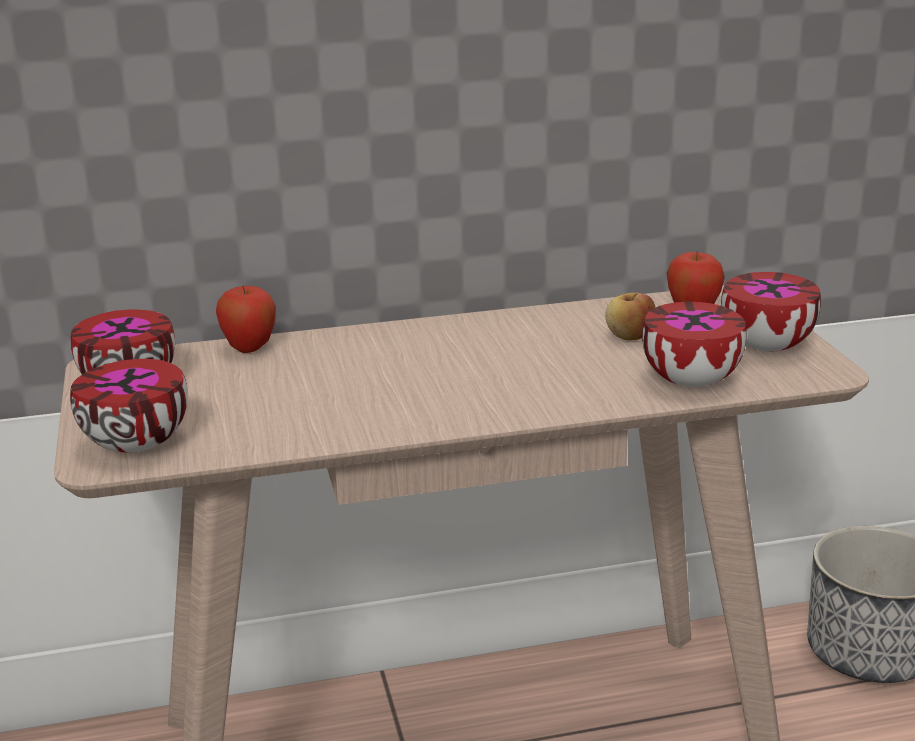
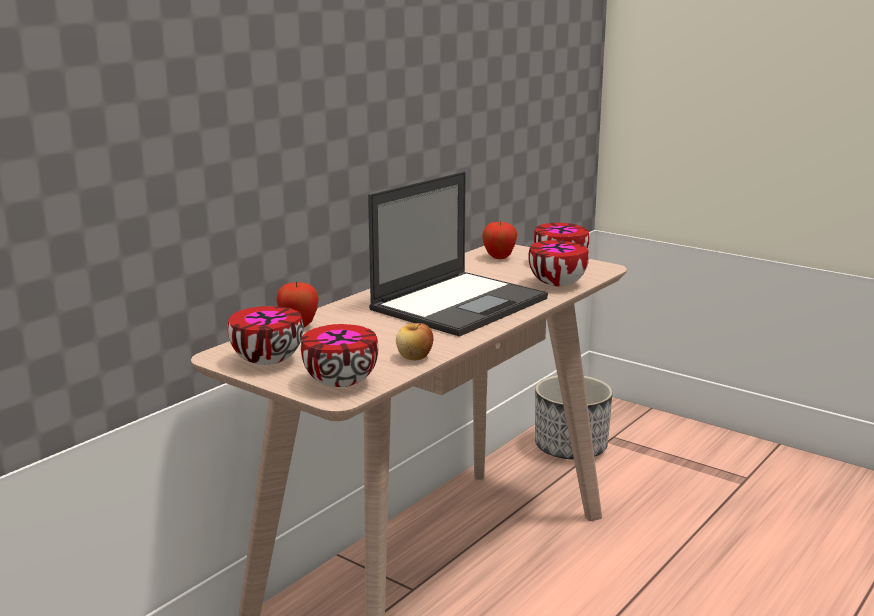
camera: 40 degrees left, 5 degrees down
apple [605,292,656,340] -> apple moved to [396,323,433,360]
none -> laptop [368,171,548,337]

